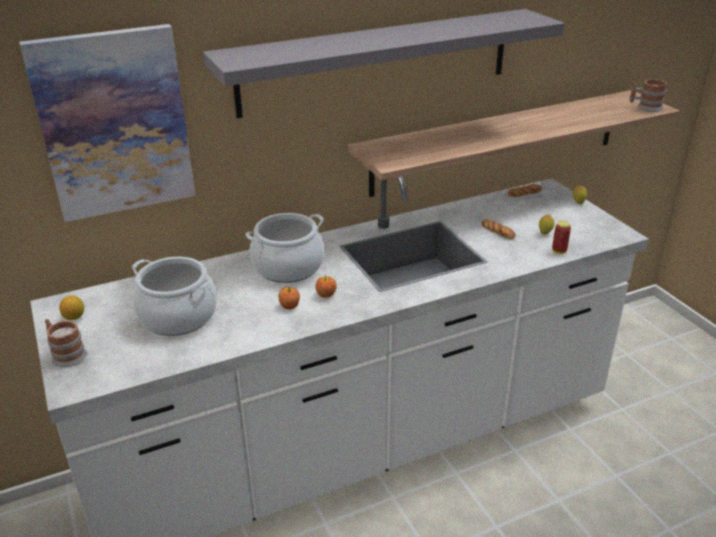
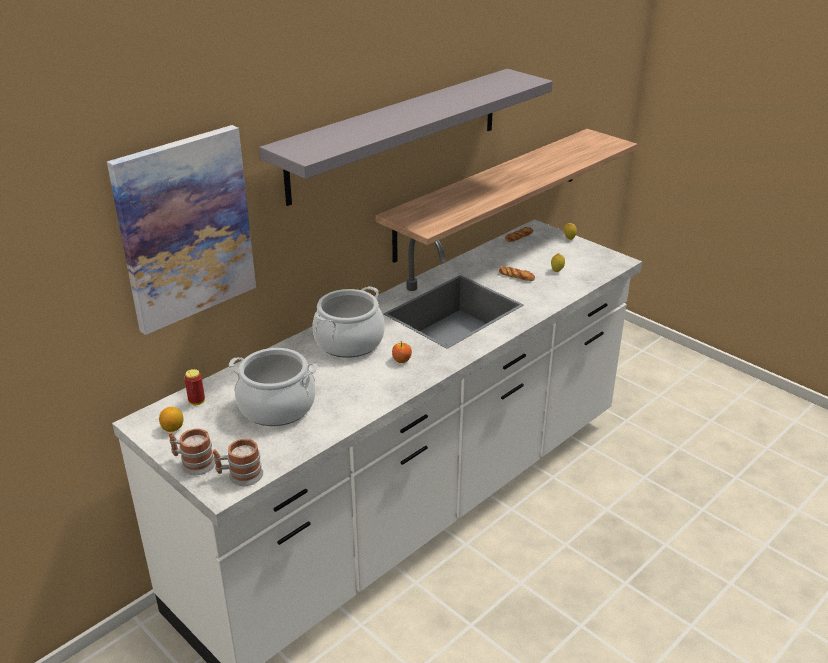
camera: 20 degrees left, 0 degrees up
apple [278,287,300,309] -> none
can [552,221,571,254] -> can moved to [184,369,205,405]
mug [629,79,667,112] -> mug moved to [213,439,263,486]

